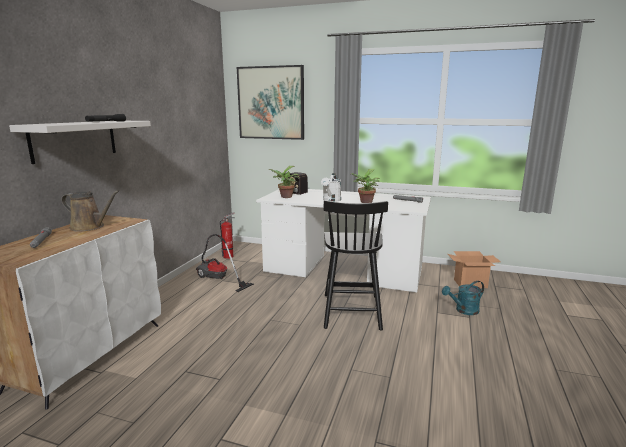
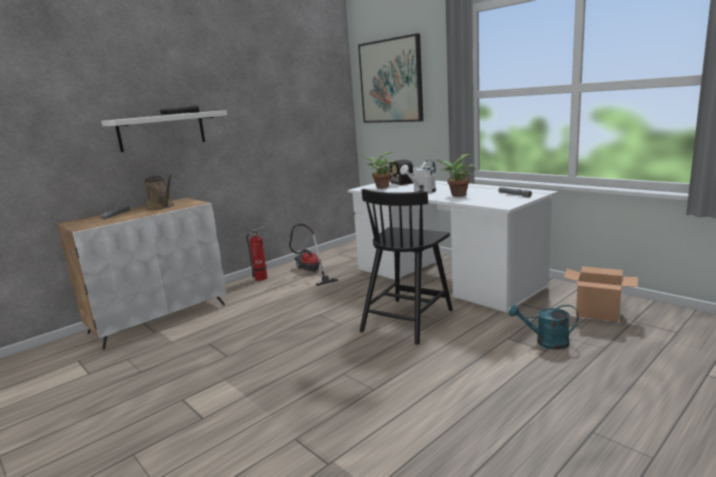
camera: 30 degrees right, 0 degrees up
fire extinguisher [220,212,234,259] -> fire extinguisher moved to [247,225,267,281]

